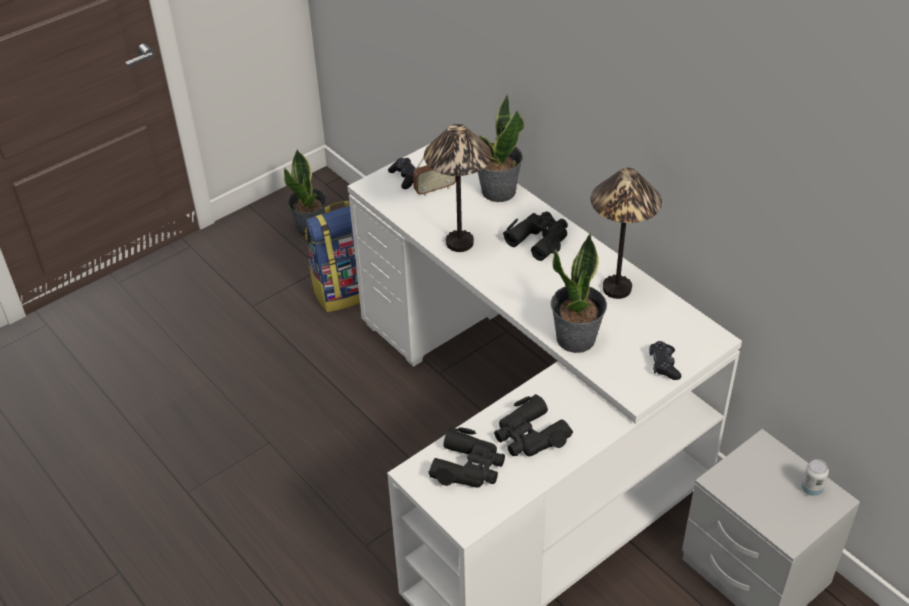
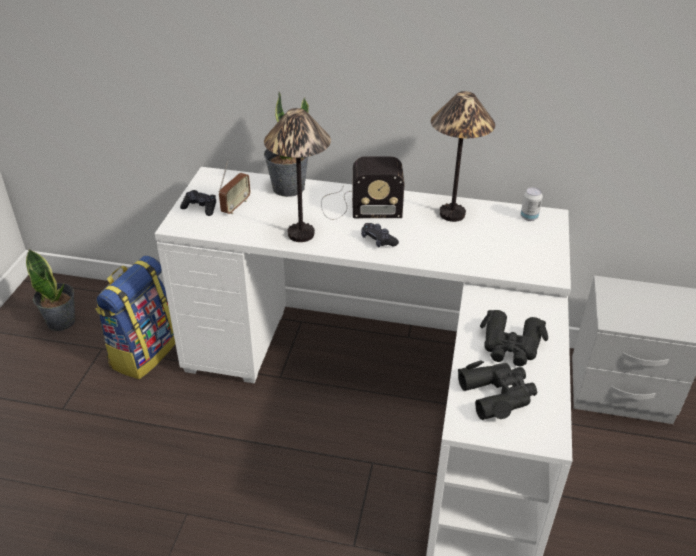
camera: 40 degrees left, 5 degrees down
black binoculars [503,211,568,261] -> radio [321,156,405,220]
potted plant [551,233,607,353] -> none
black game controller [649,341,681,380] -> black game controller moved to [361,223,399,248]
can [801,459,829,496] -> can moved to [521,187,543,221]

